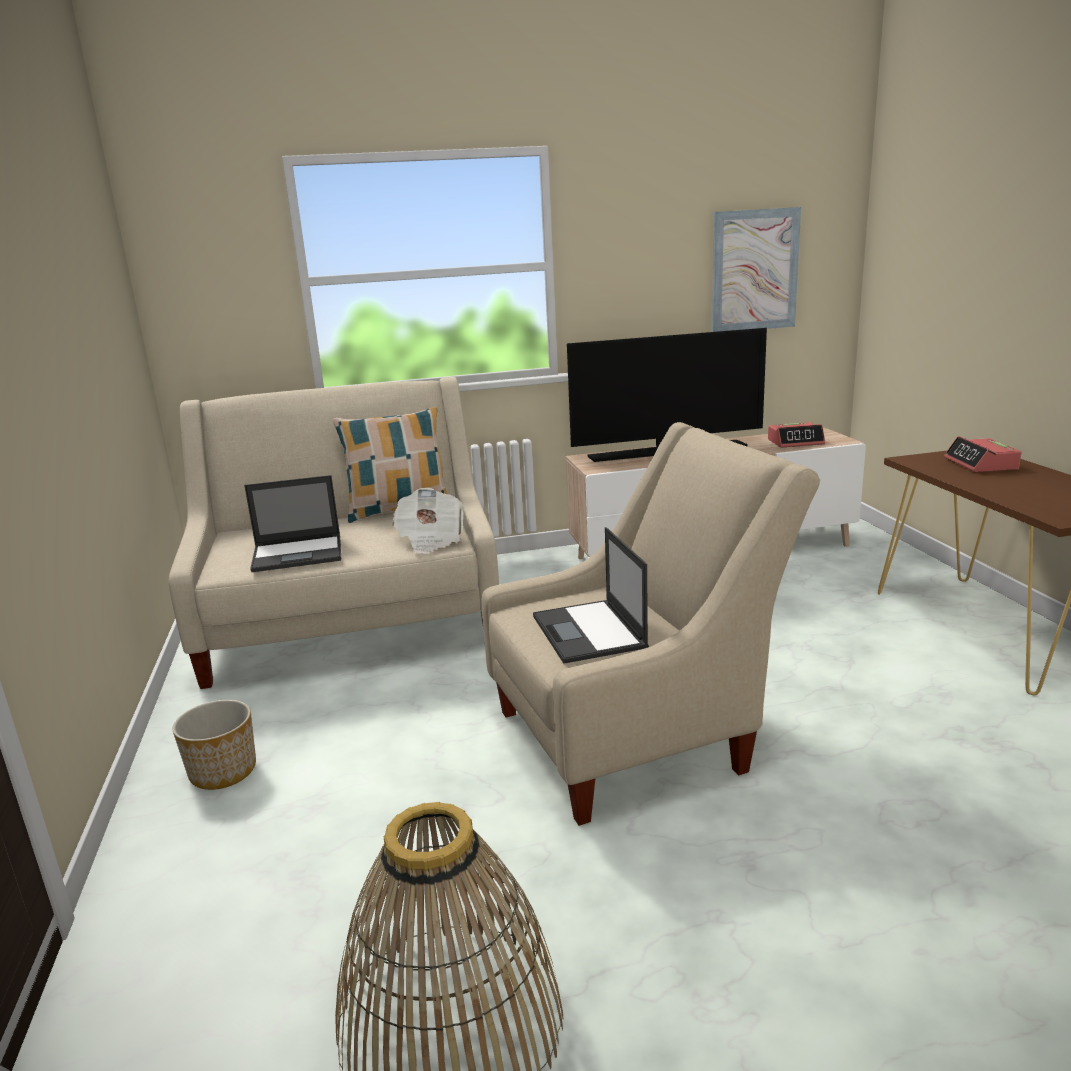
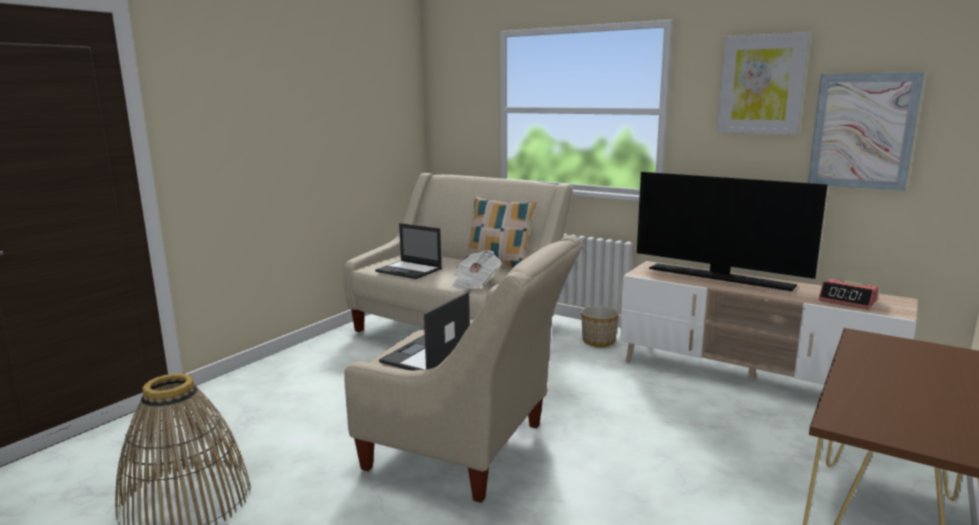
camera: 45 degrees right, 5 degrees down
planter [172,700,256,790] -> planter moved to [581,306,619,347]
alarm clock [944,436,1022,472] -> none
none -> picture [717,32,810,135]

